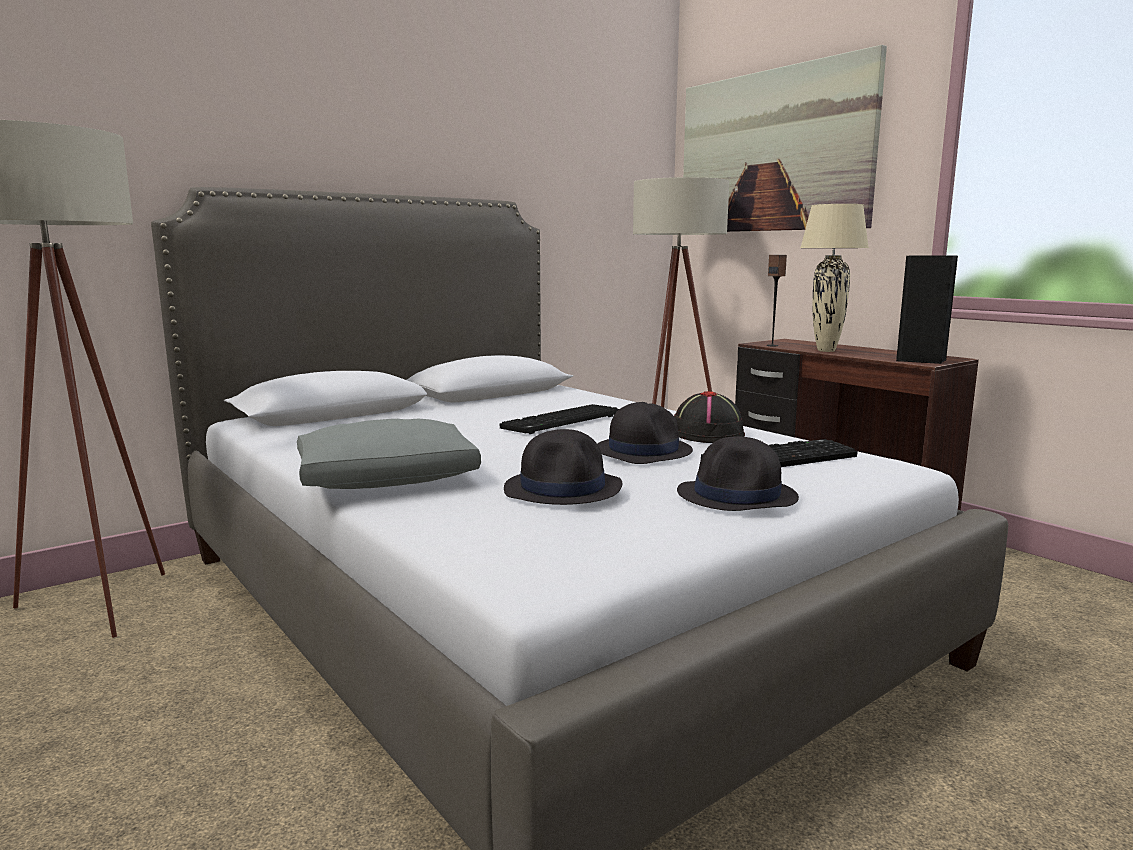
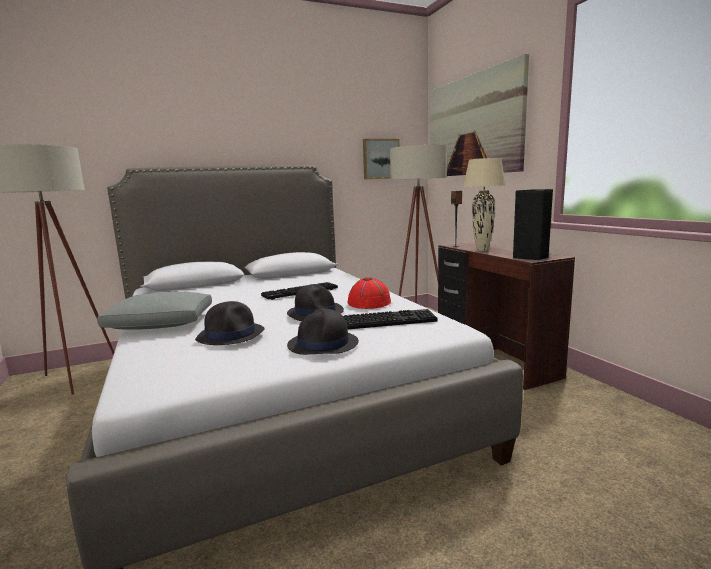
camera: 15 degrees right, 0 degrees up
black hat [674,391,745,443] -> red hat [348,277,391,309]
none -> picture [363,139,400,179]

